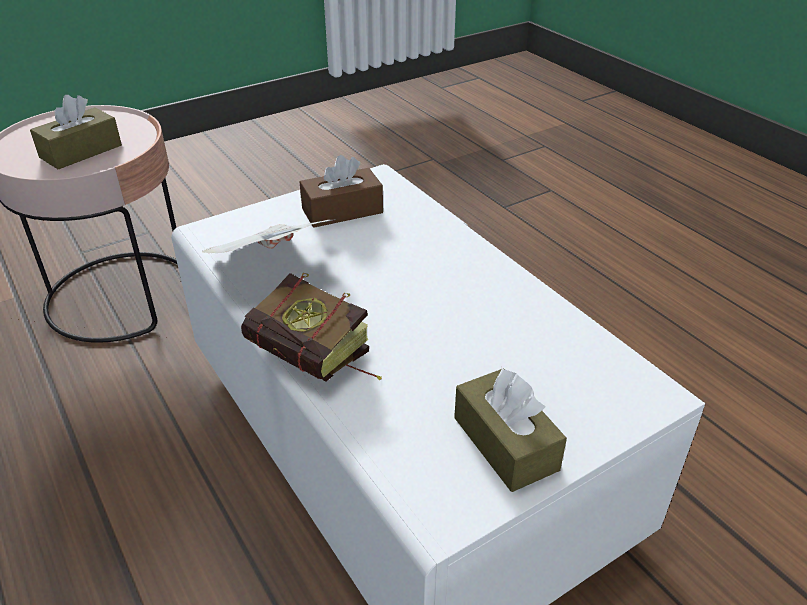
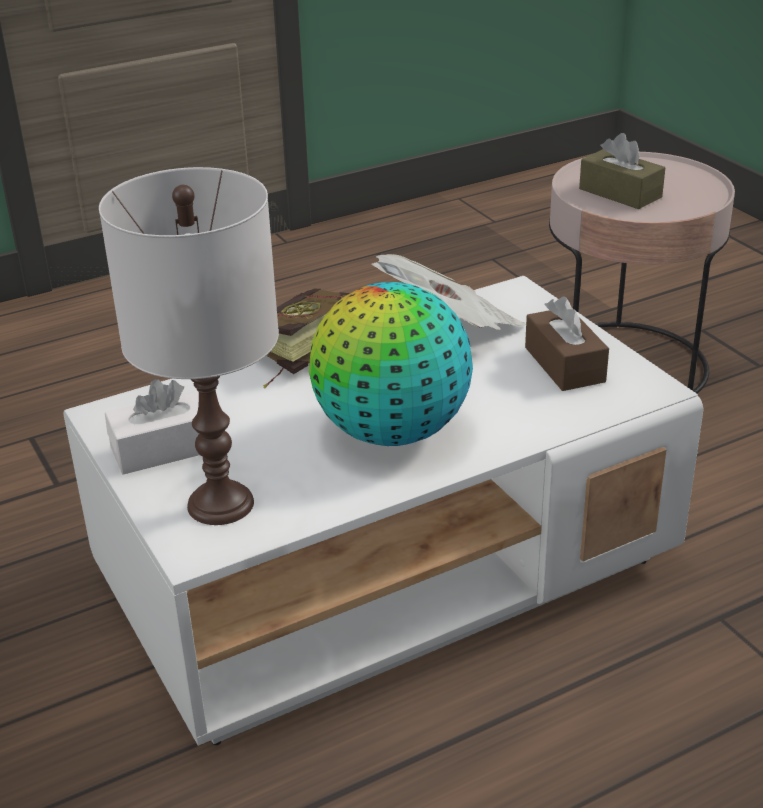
camera: 95 degrees right, 5 degrees down
brown tissue box [454,368,567,492] -> white tissue box [105,379,200,475]
none -> white table lamp [99,167,279,525]
none -> globe [309,282,473,446]

